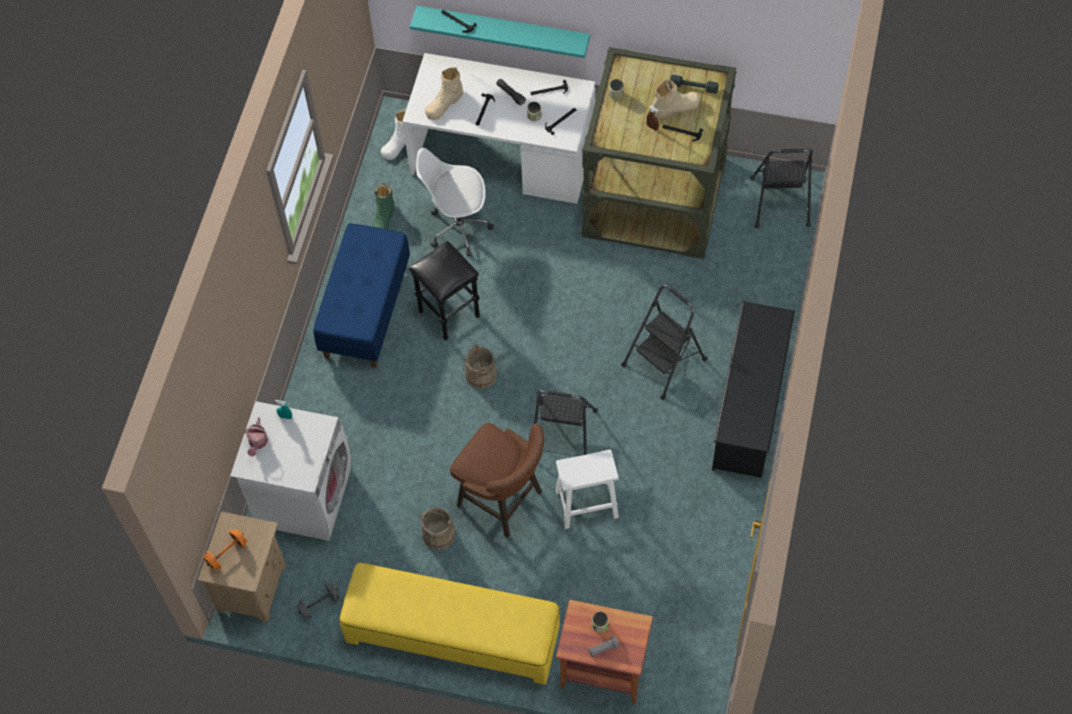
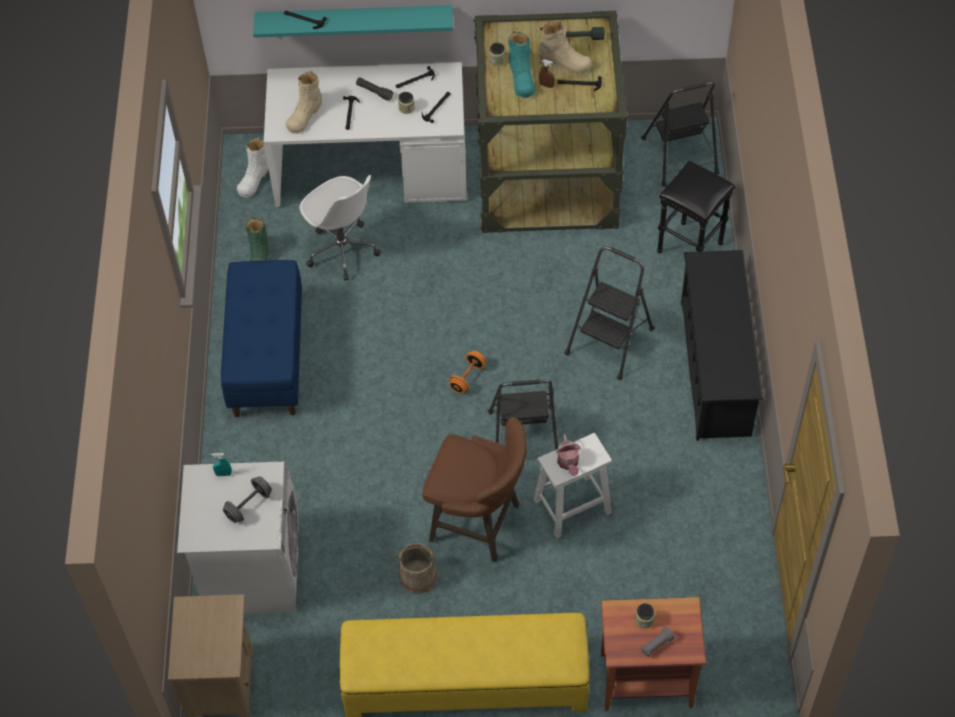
camera: 15 degrees left, 5 degrees down
orange dumbbell [203,529,247,570] -> orange dumbbell moved to [449,351,486,394]
watering can [245,417,268,457] -> watering can moved to [556,434,580,476]
grey dumbbell [297,584,340,619] -> grey dumbbell moved to [223,476,272,523]
black stool [409,241,480,340] -> black stool moved to [657,161,735,253]
white office chair [416,148,494,256] -> white office chair turned 120 degrees counterclockwise [300,175,381,281]
beige bucket [465,343,497,389] -> none
beige boot [652,80,700,119] -> beige boot turned 60 degrees clockwise [538,22,592,74]
none -> turquoise boot [508,31,535,98]

